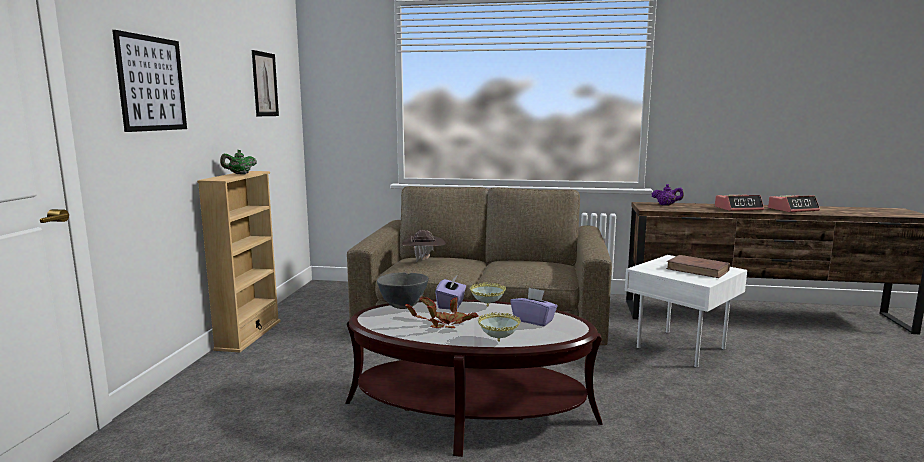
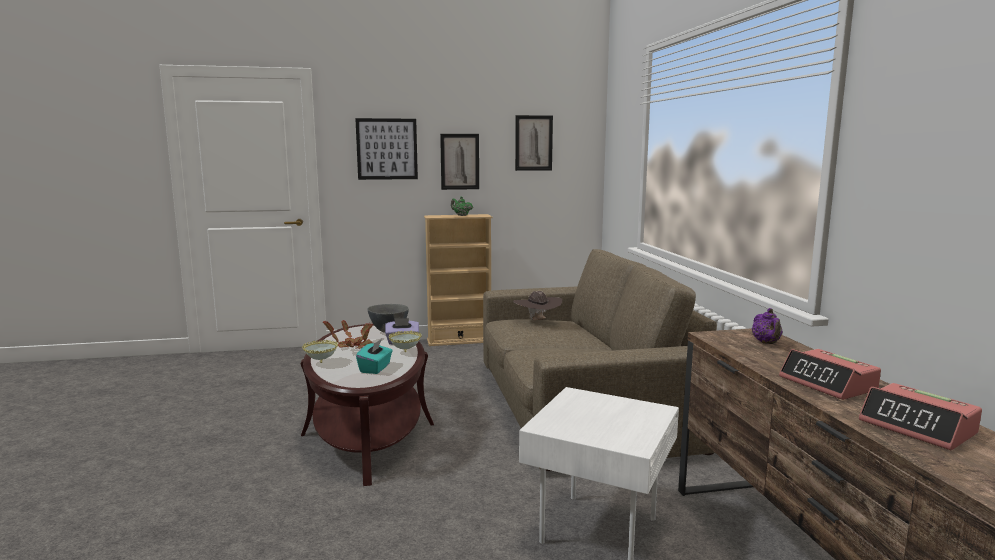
camera: 70 degrees right, 0 degrees up
purple tissue box [510,288,557,326] -> turquoise tissue box [356,339,393,374]
brown book [666,255,730,278] -> none
none -> picture [440,134,479,190]

